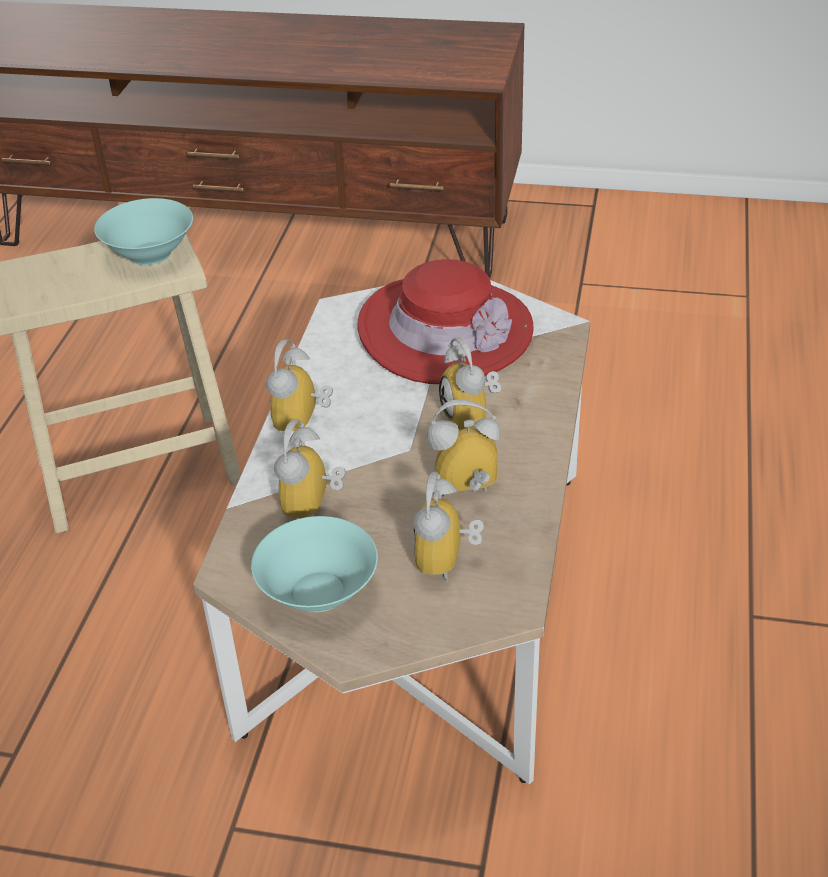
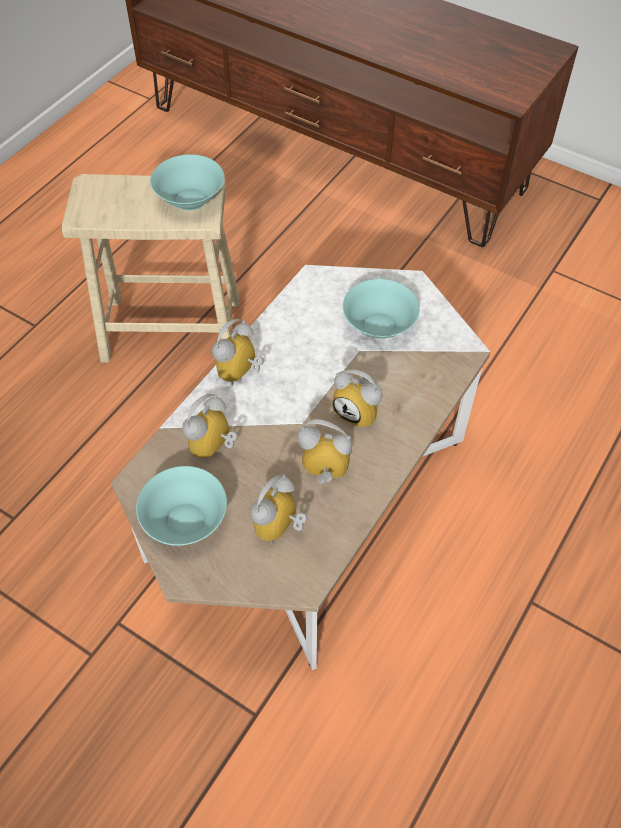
camera: 20 degrees right, 15 degrees up
red hat [358,259,533,384] -> turquoise bowl [343,279,420,339]
alarm clock [439,338,501,430] -> alarm clock turned 60 degrees counterclockwise [332,369,383,429]

